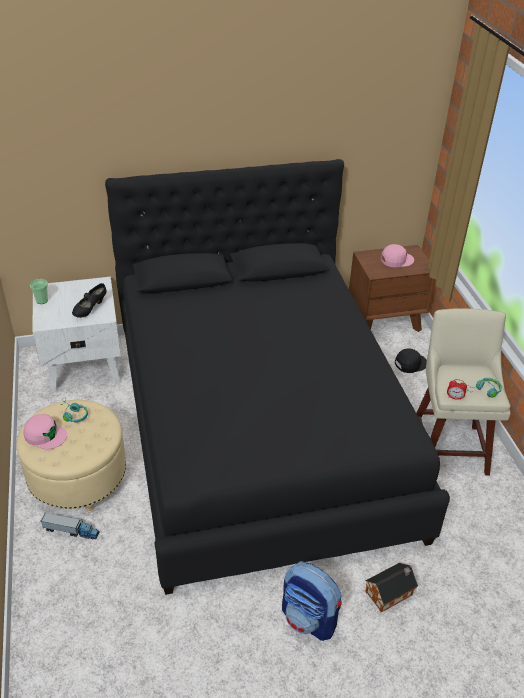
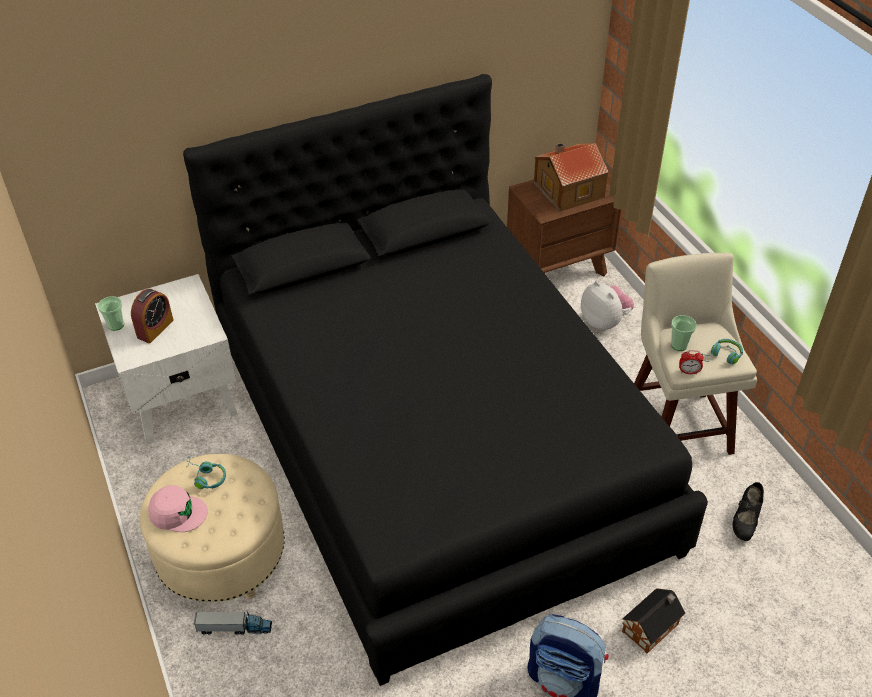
camera: 10 degrees left, 5 degrees up
black shoe [72,283,106,318] -> black shoe moved to [732,482,764,541]
pink cap [381,244,414,267] -> toy house [534,143,609,212]
black cap [395,348,427,373] -> plush toy [581,281,634,331]
none -> alarm clock [131,289,174,343]
none -> cup [671,315,697,351]

